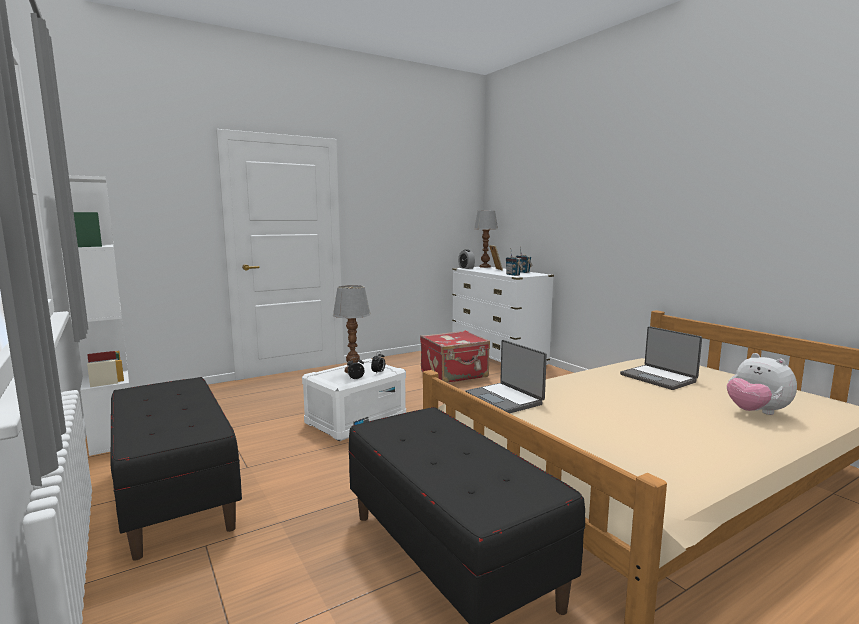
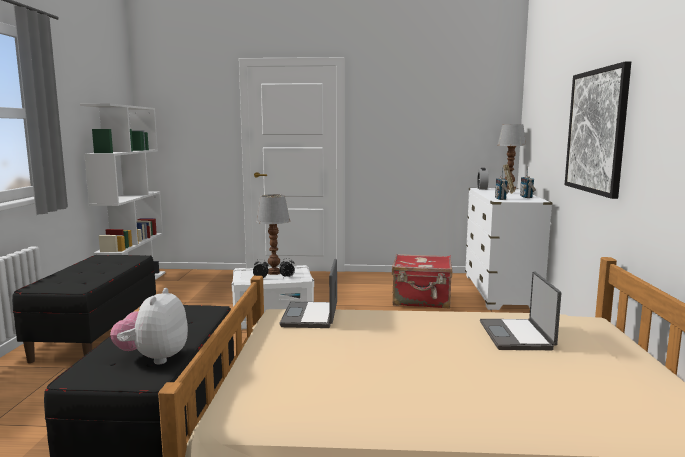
camera: 35 degrees right, 0 degrees up
plush toy [727,353,797,415] -> plush toy moved to [110,288,188,364]
none -> picture [565,61,631,199]

